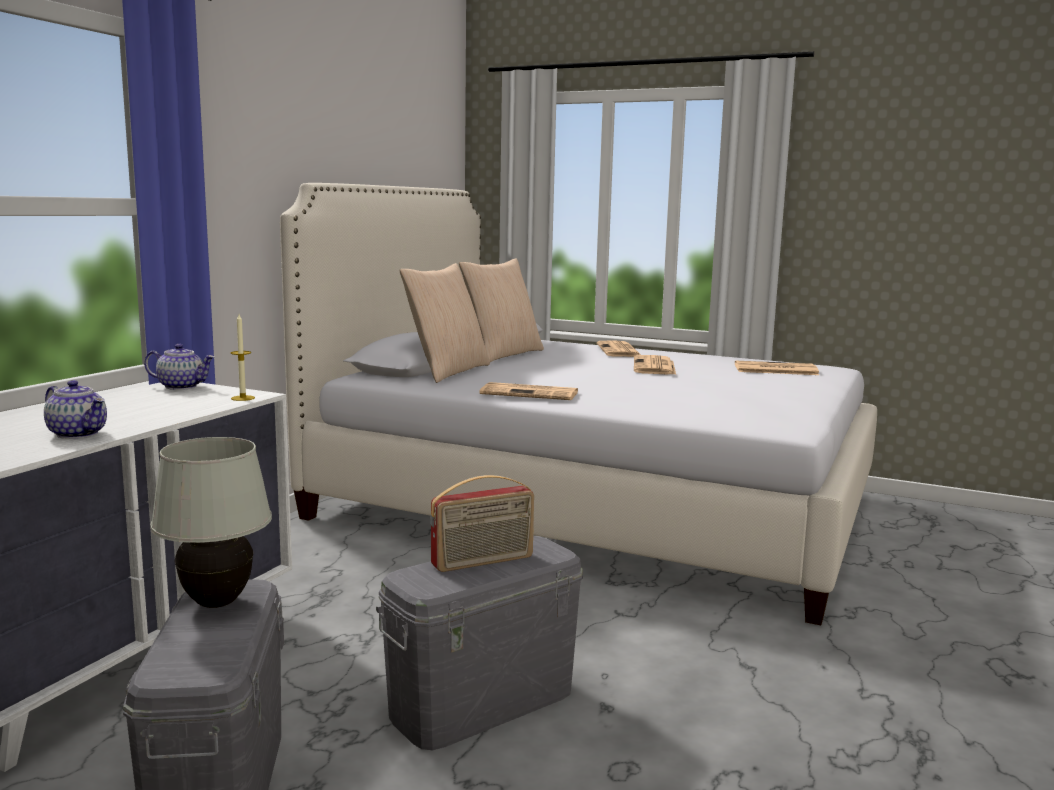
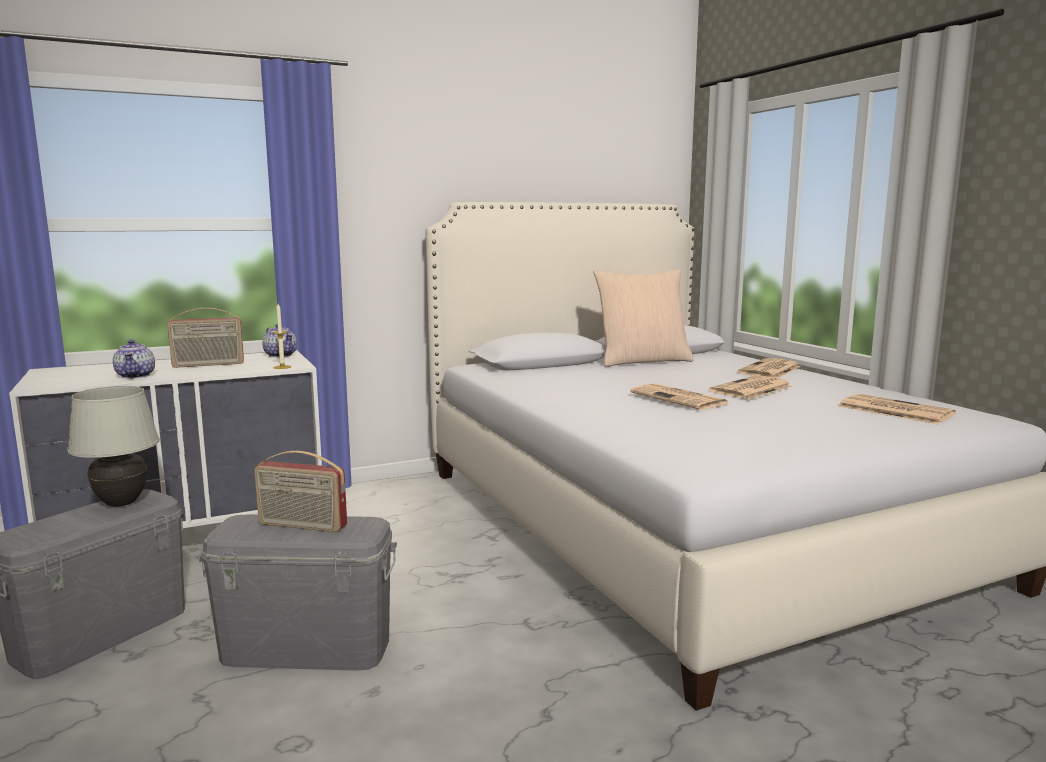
camera: 40 degrees right, 0 degrees up
beige pillow [400,263,490,383] -> none
newspaper [479,382,578,400] -> newspaper moved to [630,383,730,410]
none -> radio [167,308,244,368]

